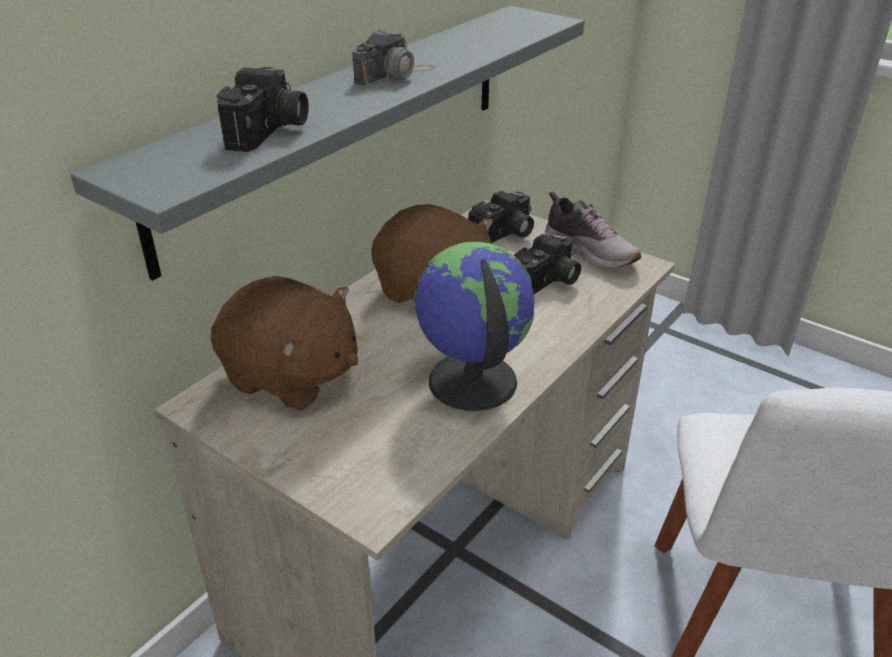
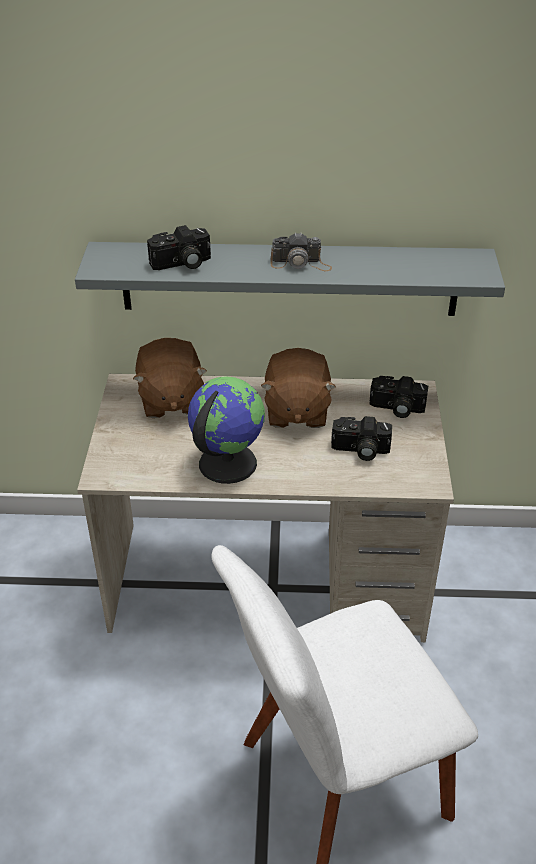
camera: 55 degrees right, 5 degrees up
shoe [545,191,641,269] -> none

